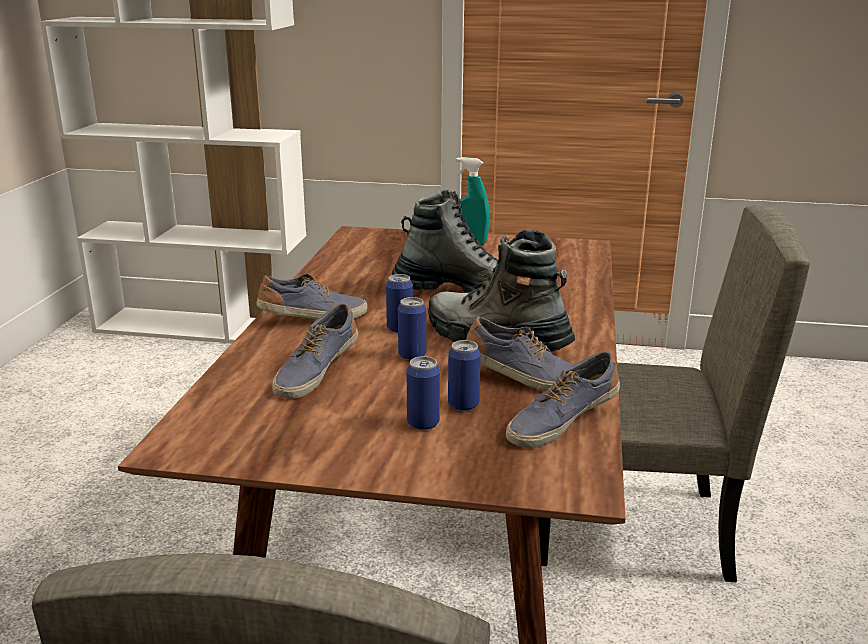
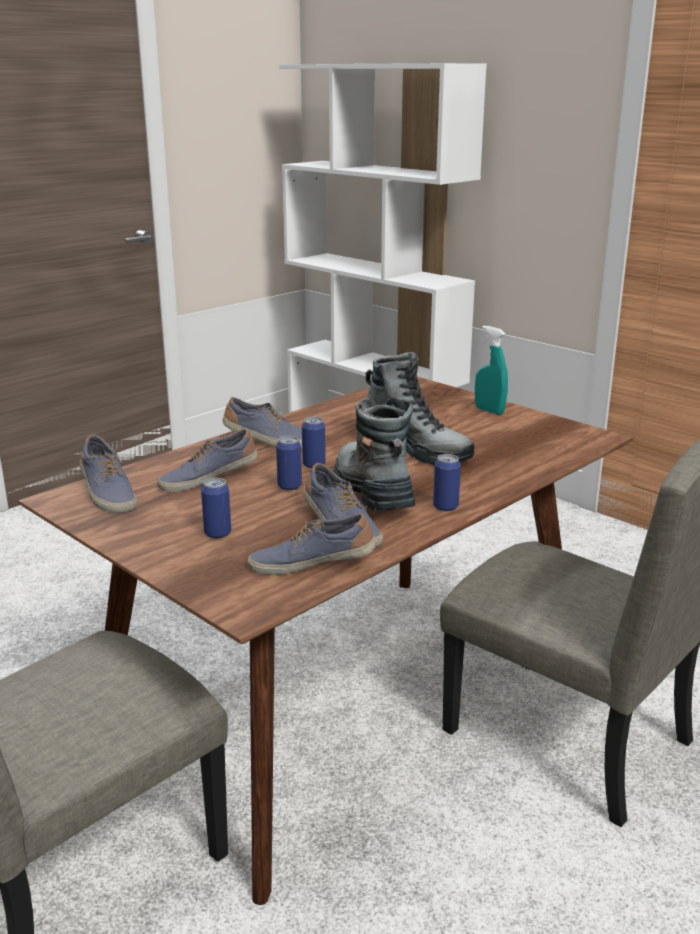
camera: 35 degrees right, 0 degrees up
can [448,340,481,411] -> can moved to [433,454,461,511]
none -> shoe [80,434,137,513]

